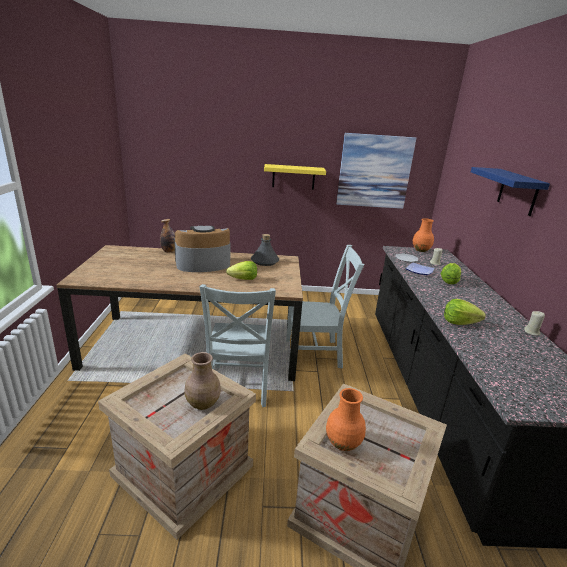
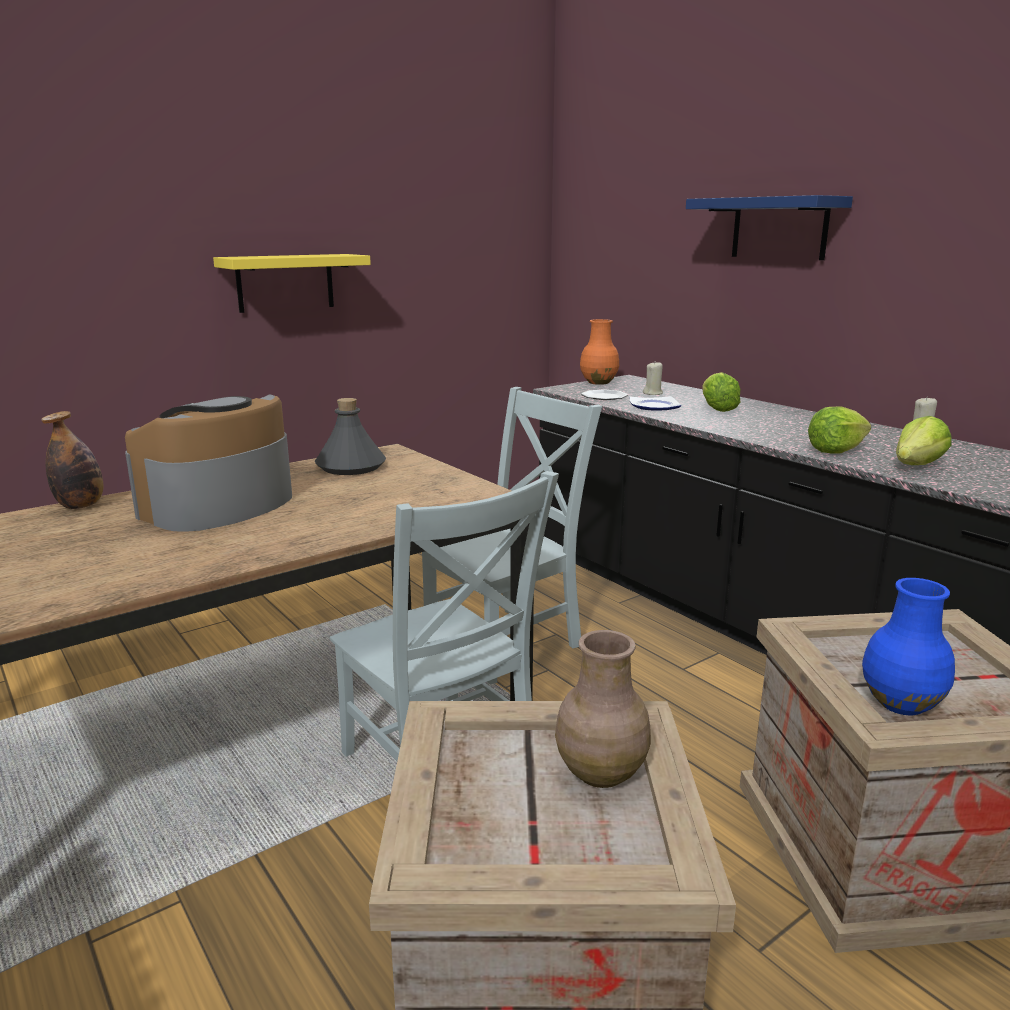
camera: 35 degrees left, 5 degrees down
lettuce [226,261,257,280] -> lettuce moved to [896,416,952,465]
orange vase [326,388,366,451] -> blue vase [862,578,955,715]
picture [336,133,416,209] -> none

